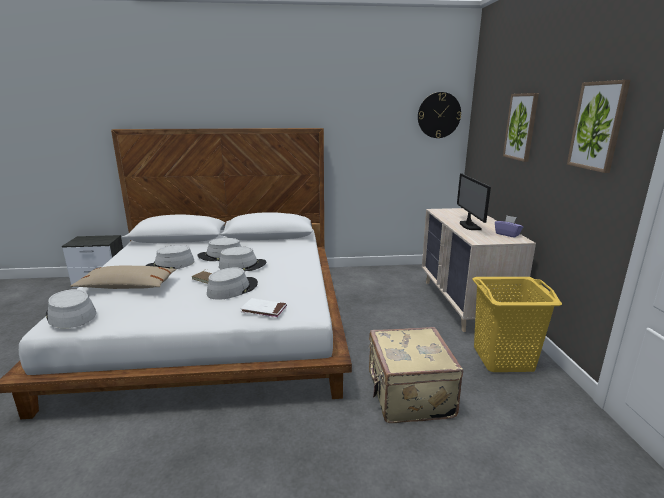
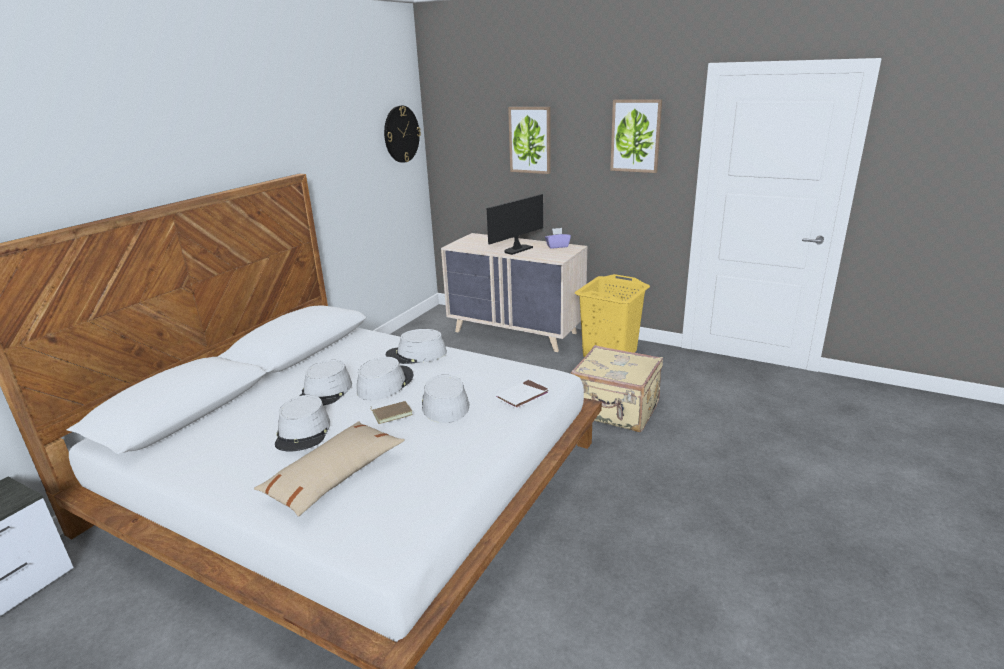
camera: 55 degrees left, 5 degrees up
grey hat [46,289,96,328] -> grey hat moved to [386,329,447,364]
monitor [457,173,491,230] -> monitor turned 105 degrees clockwise [487,194,543,255]

